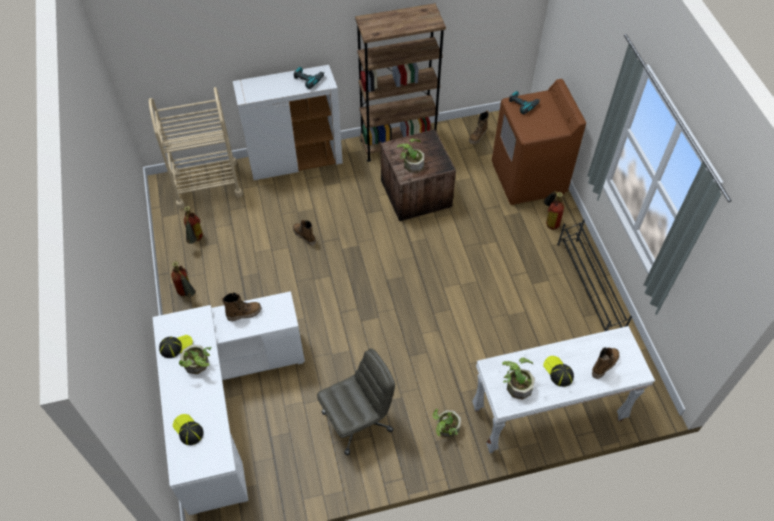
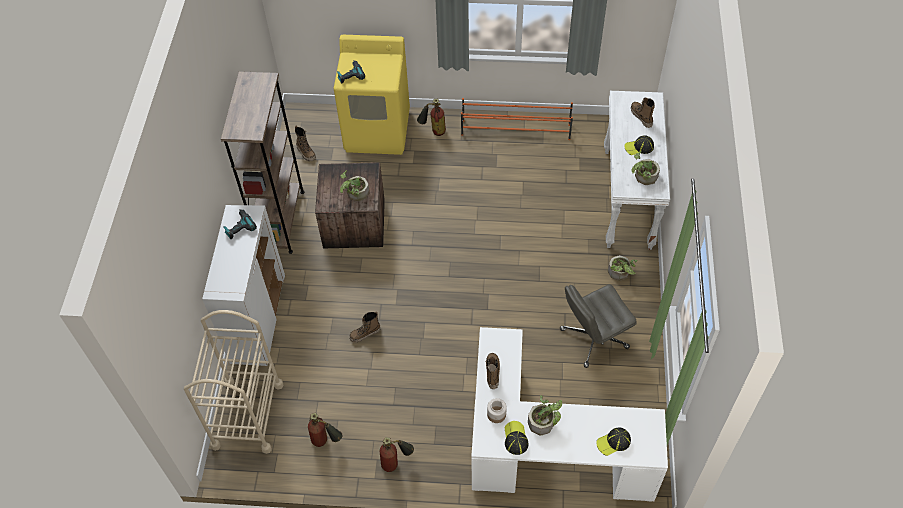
camera: 70 degrees left, 0 degrees up
grey office chair [317,349,395,455] -> grey office chair turned 105 degrees counterclockwise [560,284,637,368]
brown washing machine [492,79,586,205] -> yellow washing machine [334,35,410,155]
black shoe rack [557,220,632,331] -> orange shoe rack [461,98,573,140]
none -> jar [487,398,507,423]

